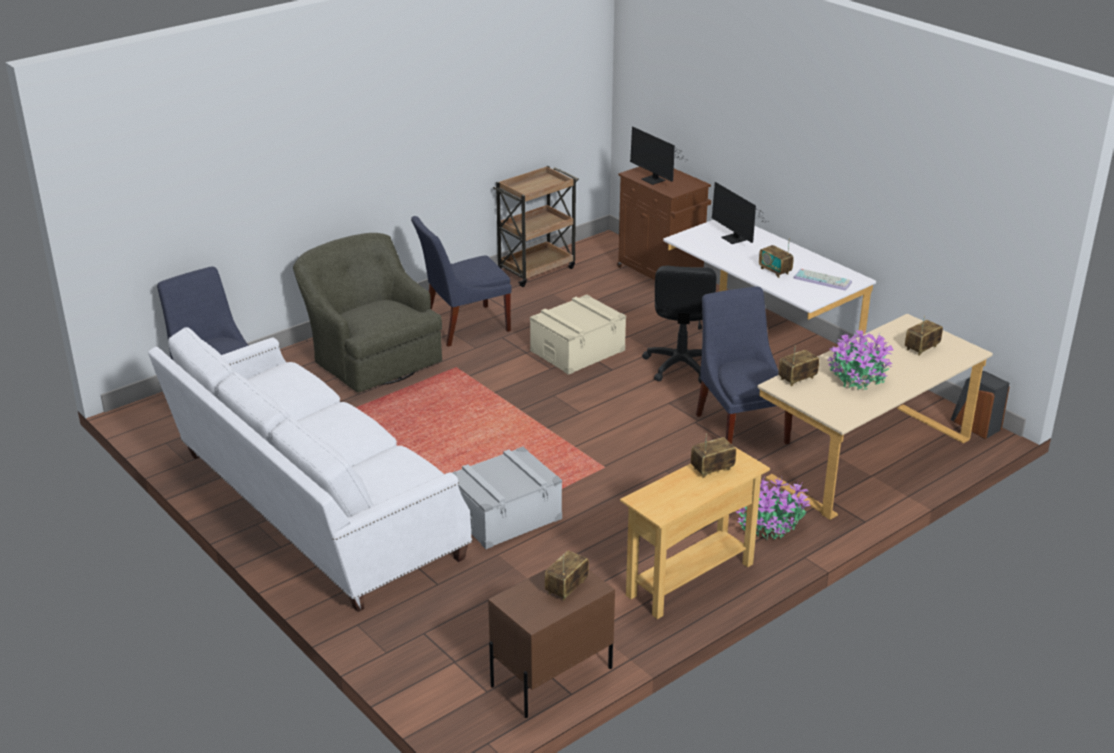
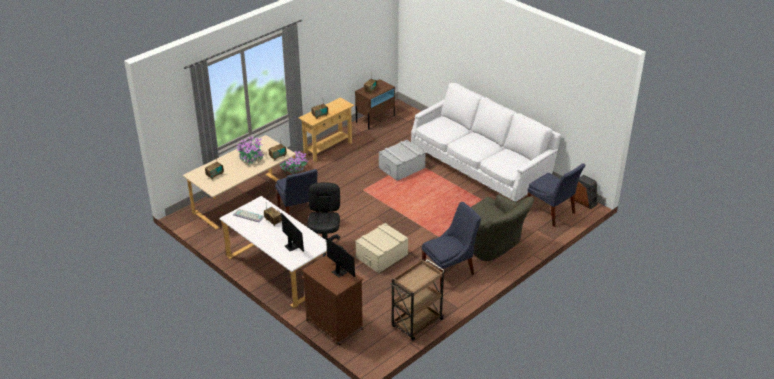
camera: 175 degrees right, 5 degrees up
speaker [951,371,1010,439] -> speaker moved to [574,175,597,209]

